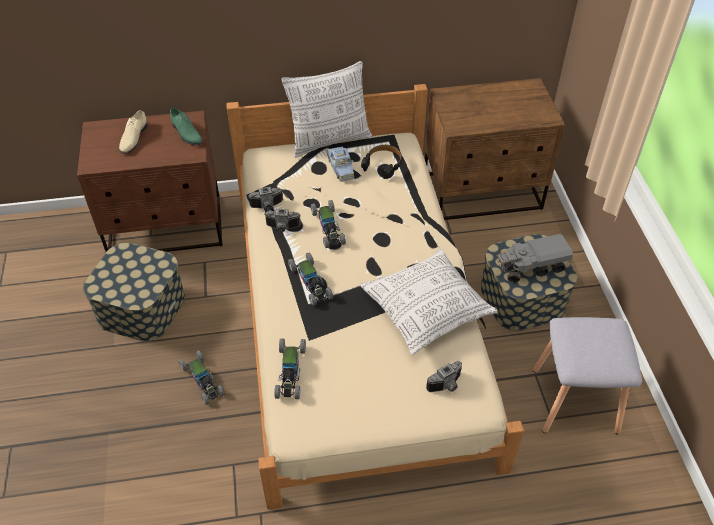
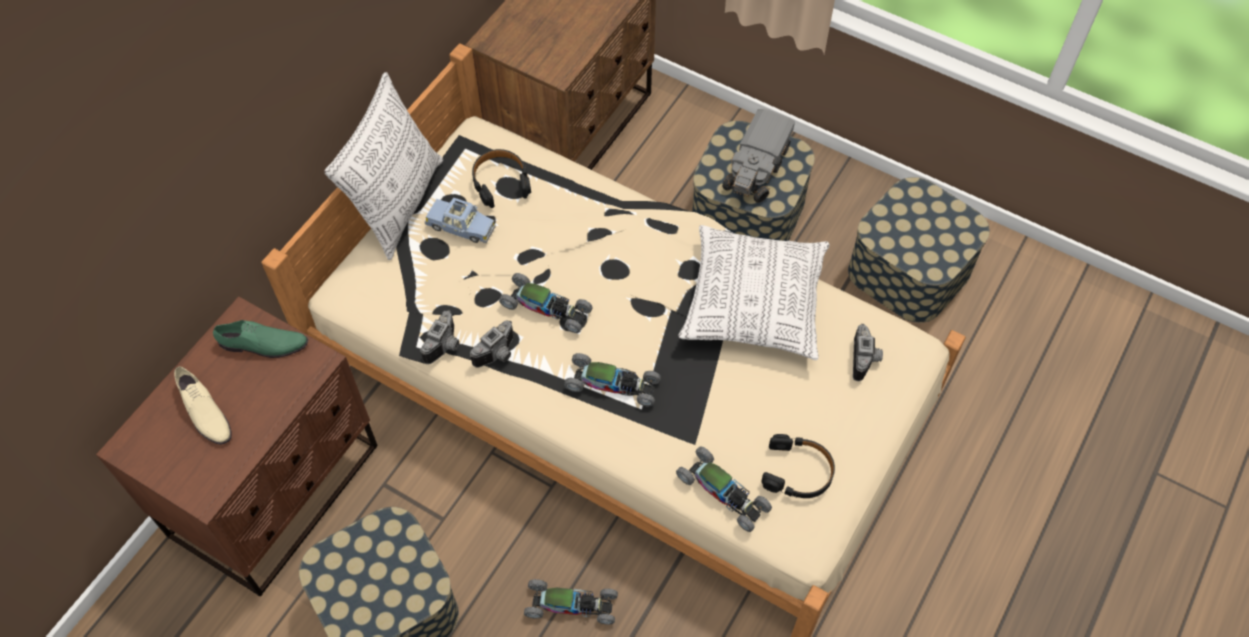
camera: 50 degrees left, 10 degrees up
grey stool [533,317,642,434] -> storage box [848,177,990,323]
none -> black headphones [761,434,835,498]

